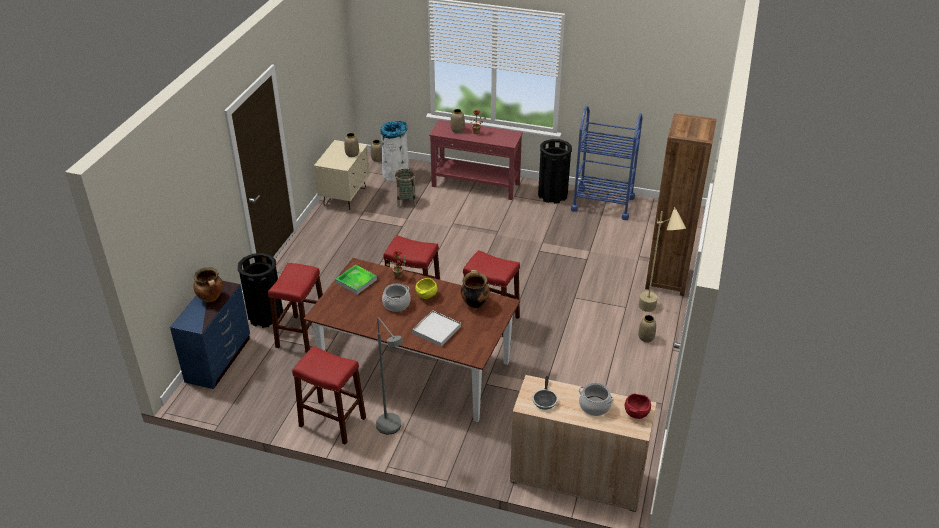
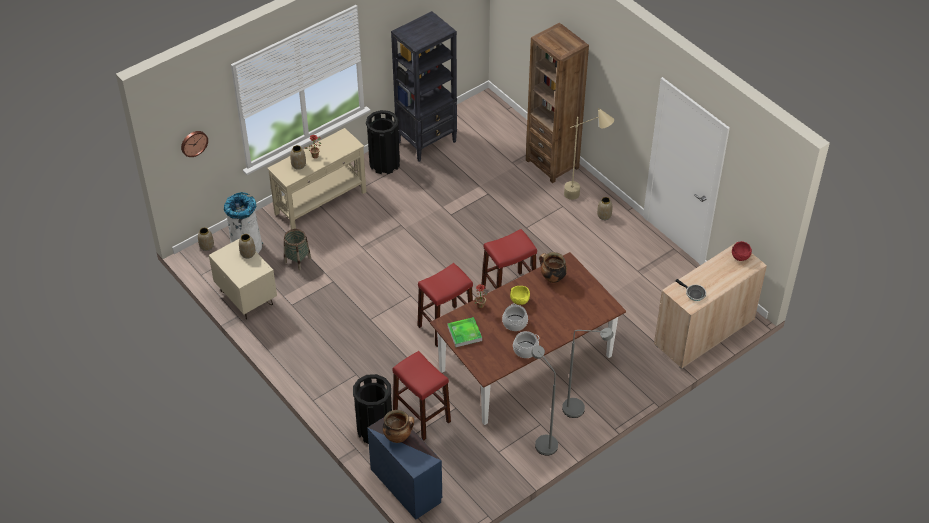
camera: 55 degrees left, 10 degrees up
red stool [292,346,366,445] -> grey floor lamp [531,345,558,456]
white tray [412,310,461,347] -> none
red console table [429,120,523,200] -> beige console table [267,128,366,229]
blue cart [571,106,643,220] -> black bookcase [391,11,457,162]
cooking pot [579,382,614,416] -> cooking pot moved to [513,331,539,358]
none -> wall clock [181,131,208,157]

